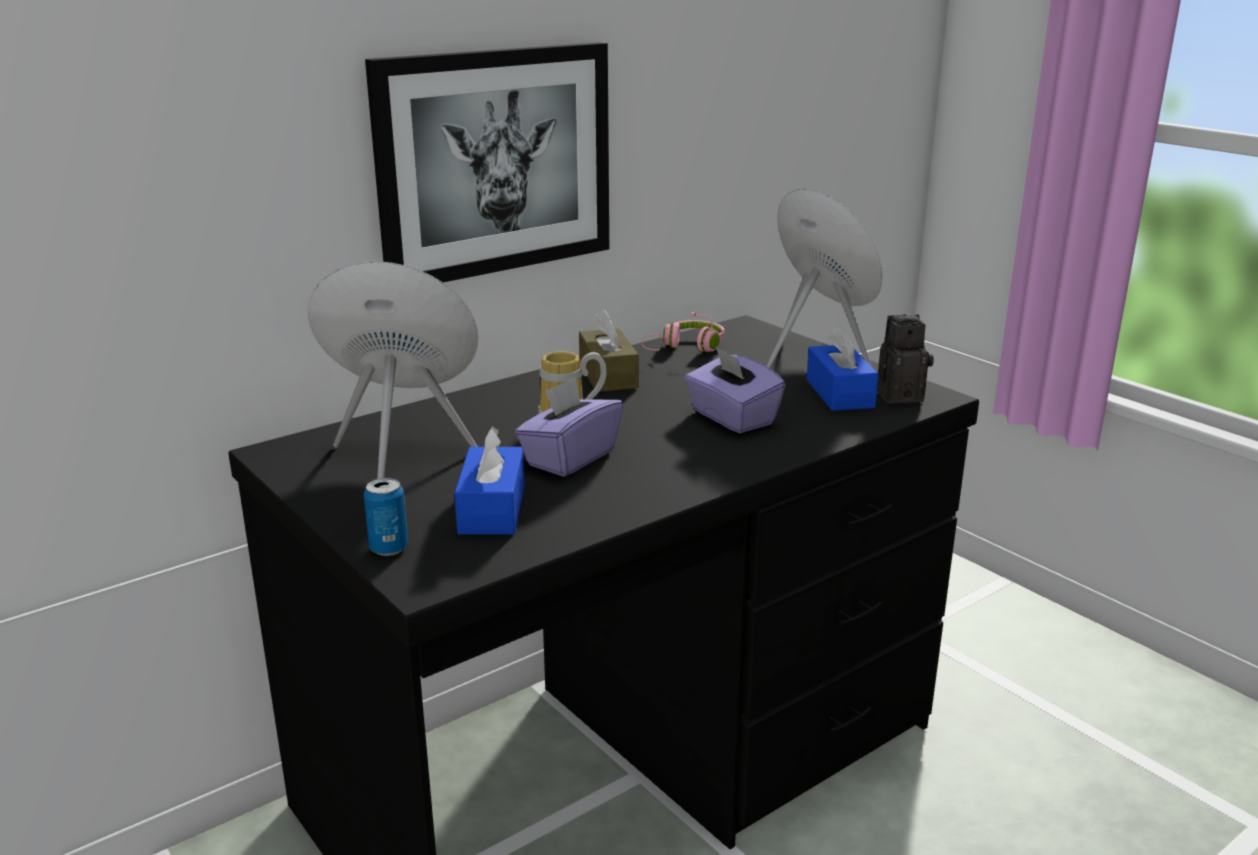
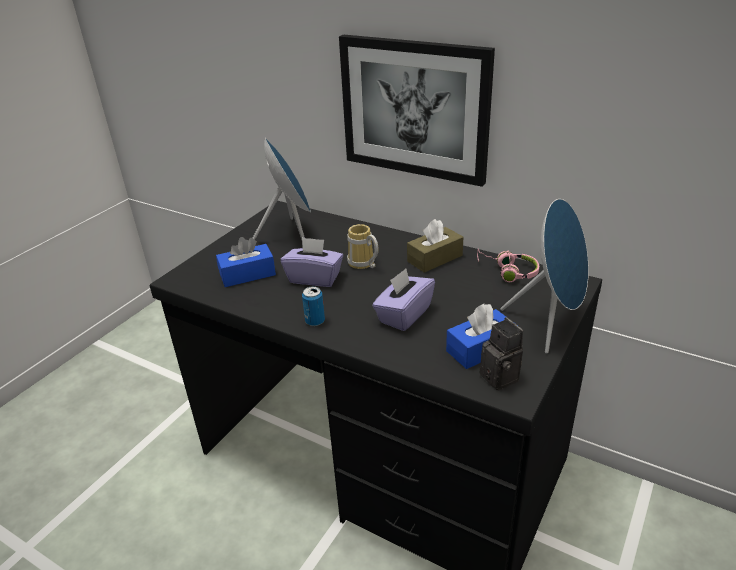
camera: 70 degrees right, 10 degrees up
can [364,478,408,556] -> can moved to [302,286,325,326]

